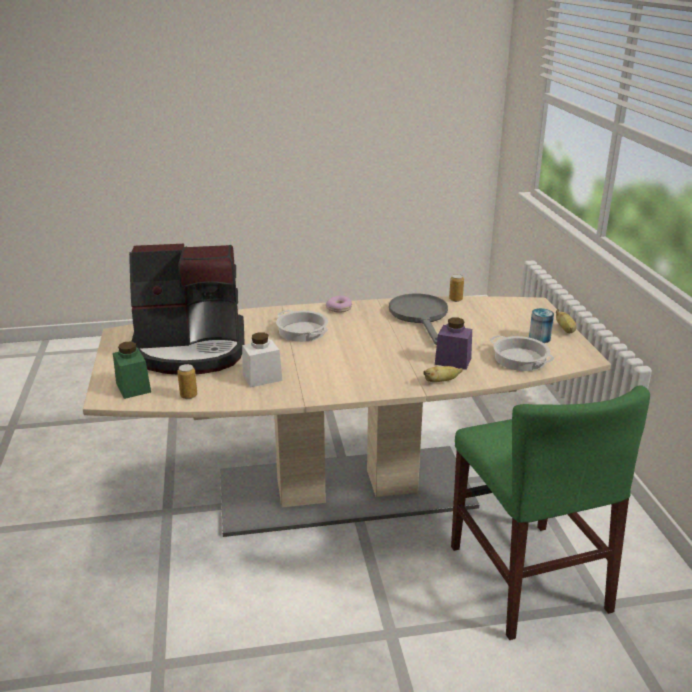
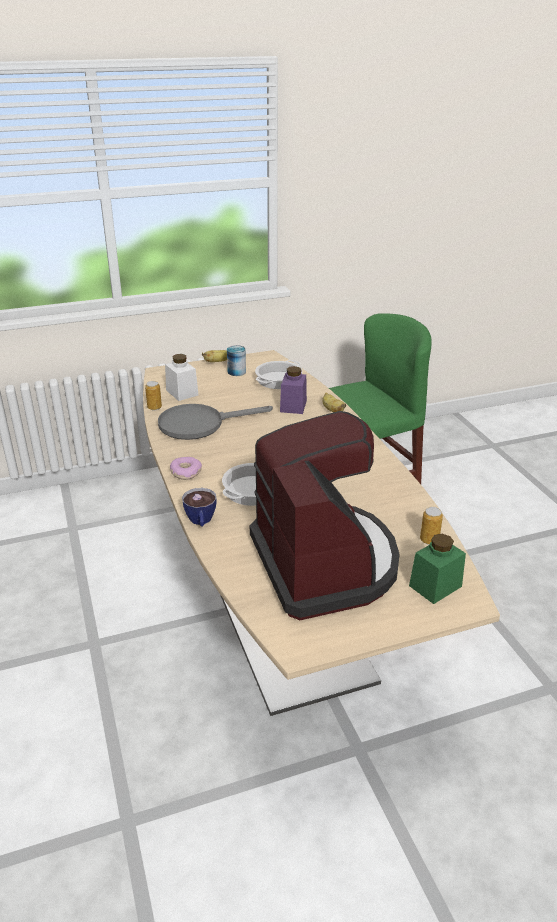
camera: 100 degrees left, 5 degrees up
white jar [242,333,282,387] -> white jar moved to [165,354,199,401]
none -> cup [182,488,217,527]

